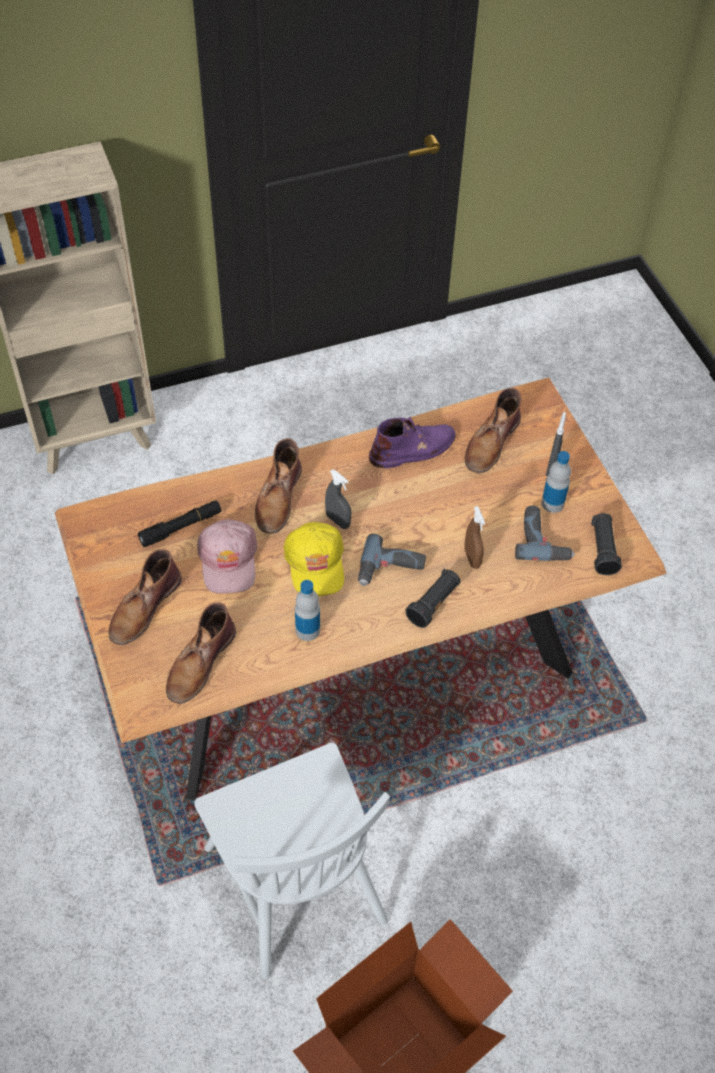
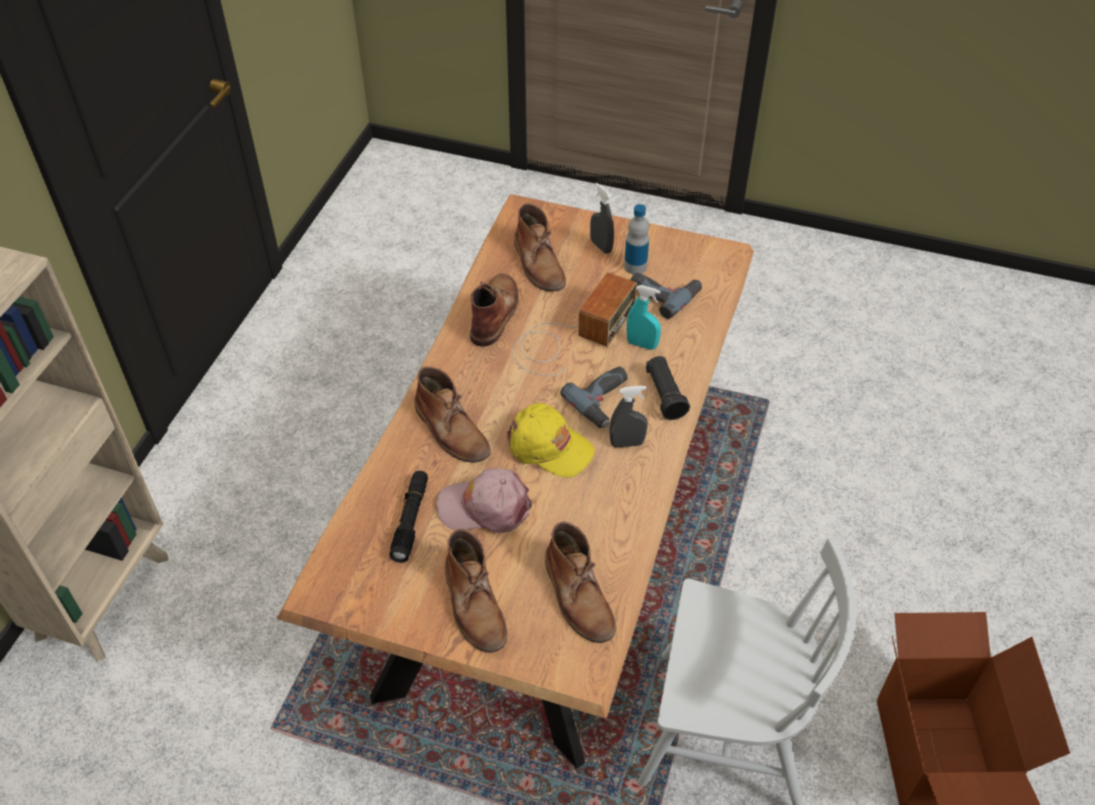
camera: 50 degrees left, 5 degrees down
pink cap [197,519,258,594] -> pink cap turned 150 degrees clockwise [436,468,532,533]
bottle [295,580,320,641] -> none
grey spray bottle [325,470,351,529] -> grey spray bottle moved to [609,385,648,448]
purple boot [369,417,456,468] -> brown boot [470,274,519,347]
brown spray bottle [464,506,485,569] -> turquoise spray bottle [627,285,661,350]
black flashlight [591,513,622,575] -> none
none -> radio [512,272,637,376]

